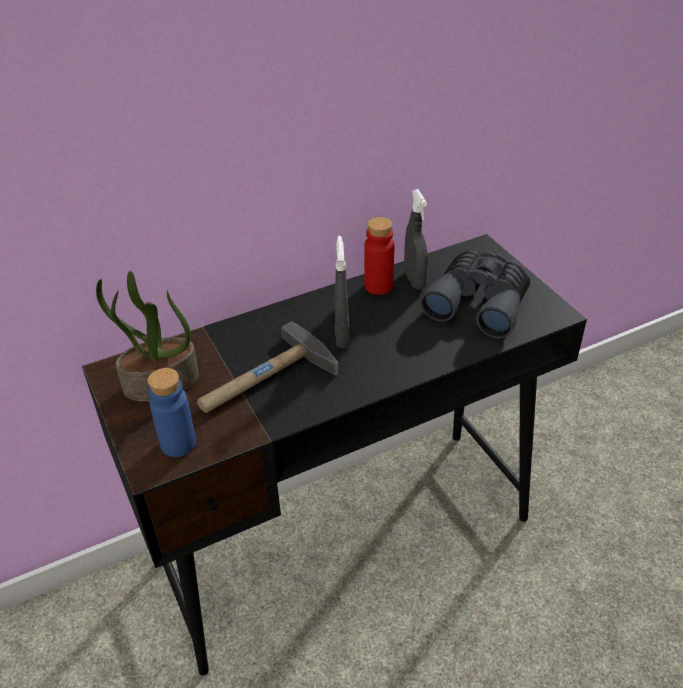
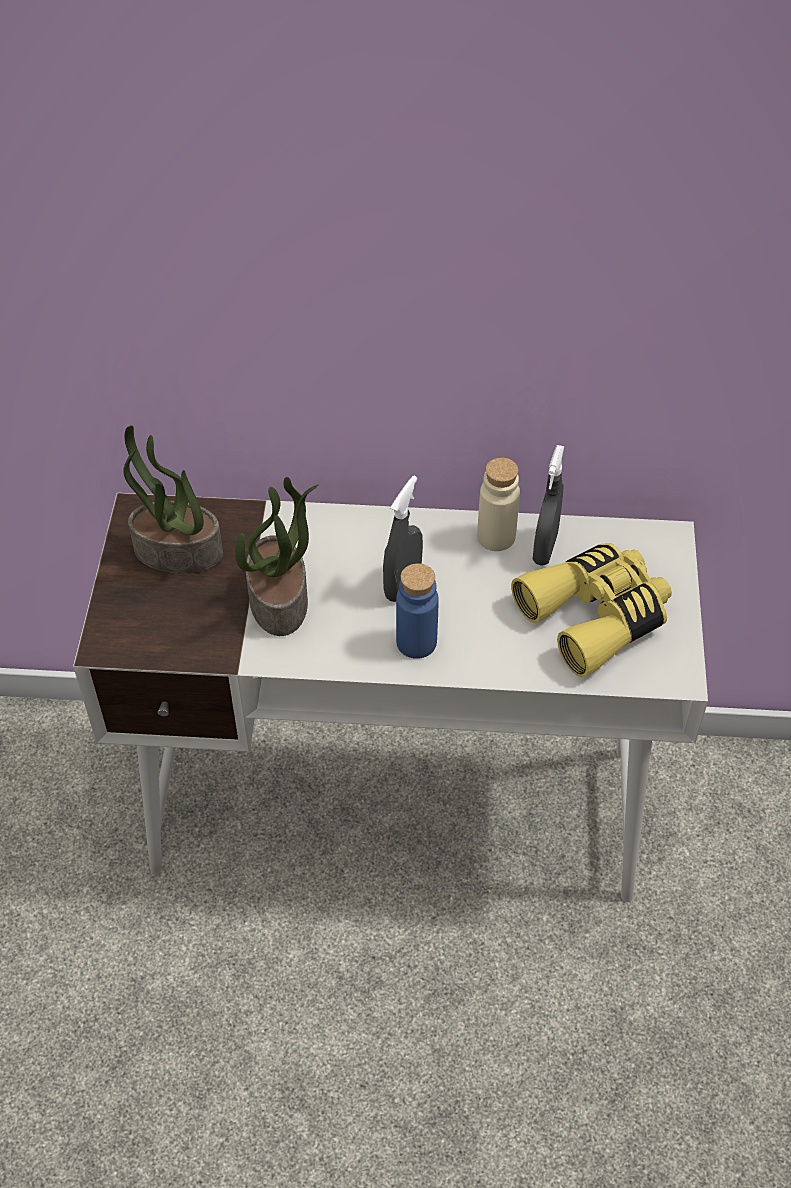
camera: 30 degrees right, 10 degrees up
black desk [82,234,587,676] -> white desk [73,493,708,902]
blue bottle [148,368,196,457] -> blue bottle moved to [396,563,439,659]
hammer [197,322,338,413] -> potted plant [235,477,318,636]
red bottle [364,217,394,295] -> beige bottle [477,457,520,551]
grey binoculars [420,250,531,338] -> yellow binoculars [511,544,672,678]

